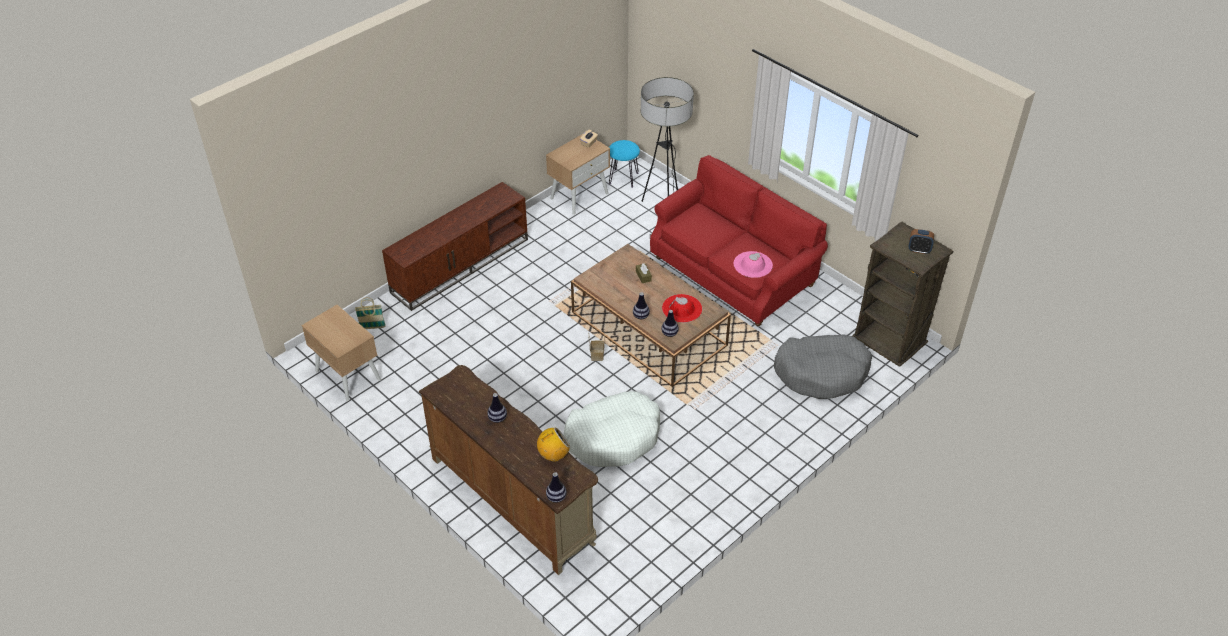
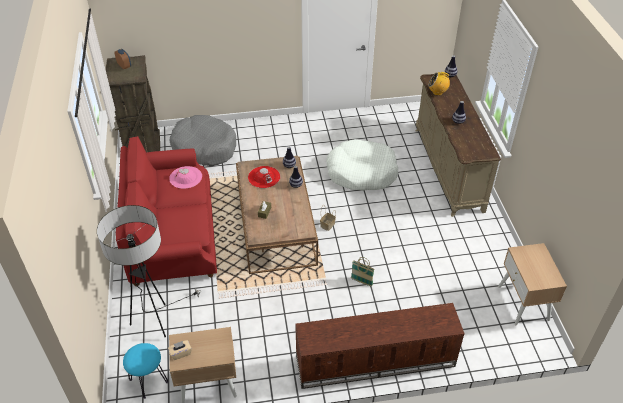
camera: 145 degrees left, 0 degrees up
basket [355,297,386,329] -> basket moved to [351,257,375,286]

